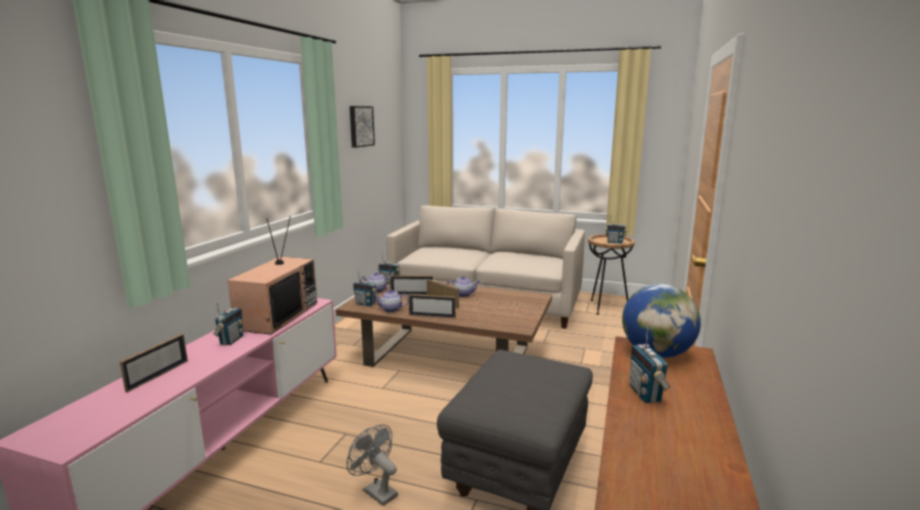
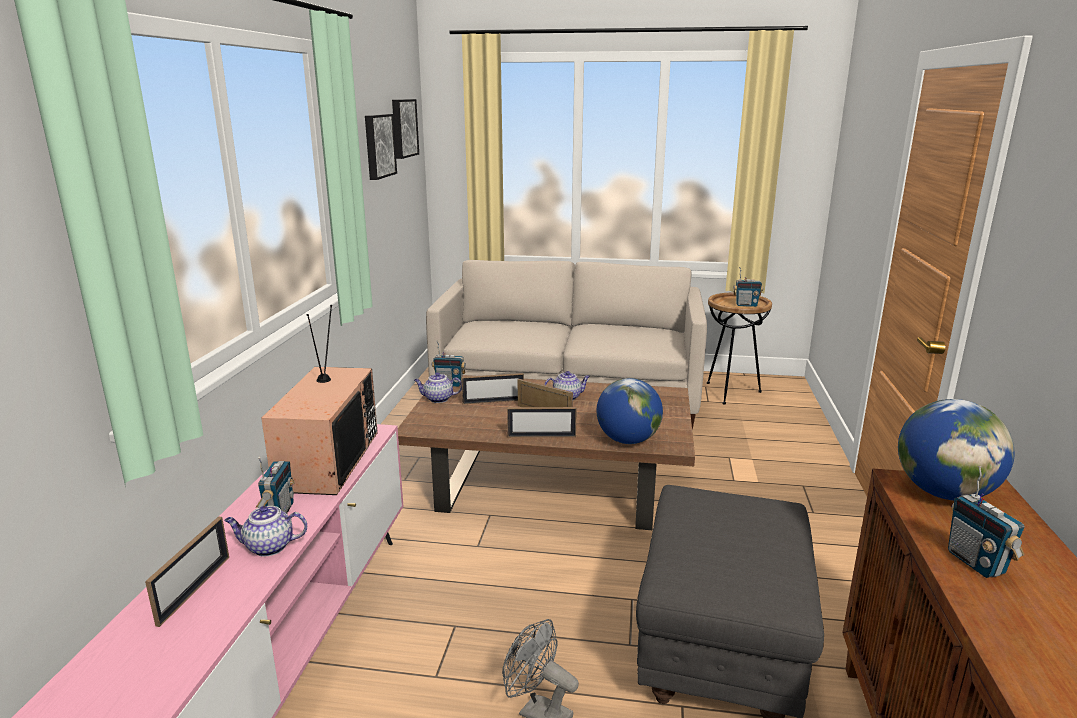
camera: 10 degrees left, 5 degrees up
radio [353,270,378,306] -> none
teapot [373,289,409,312] -> teapot moved to [224,506,307,556]
none -> picture [392,99,419,159]
none -> globe [597,378,663,444]

